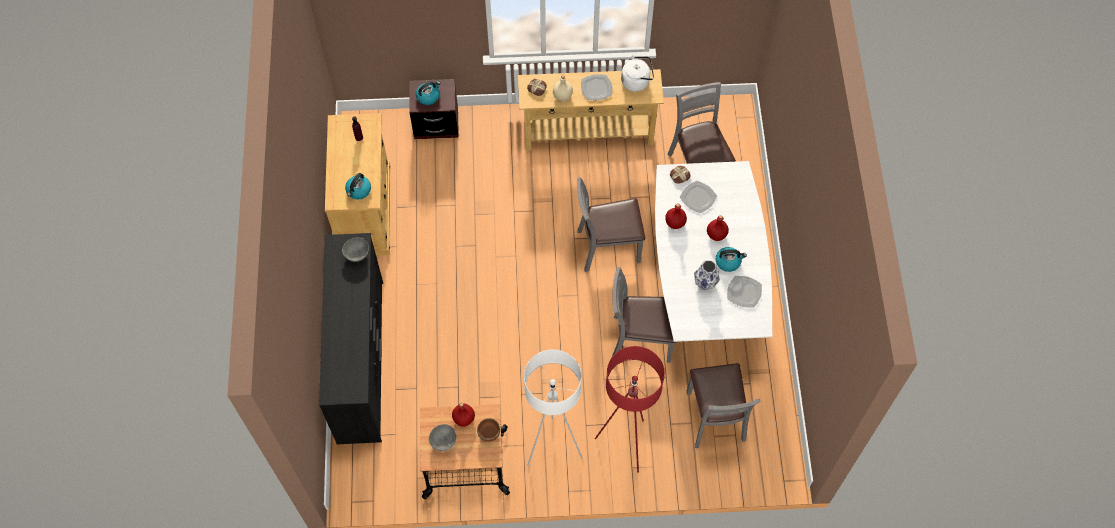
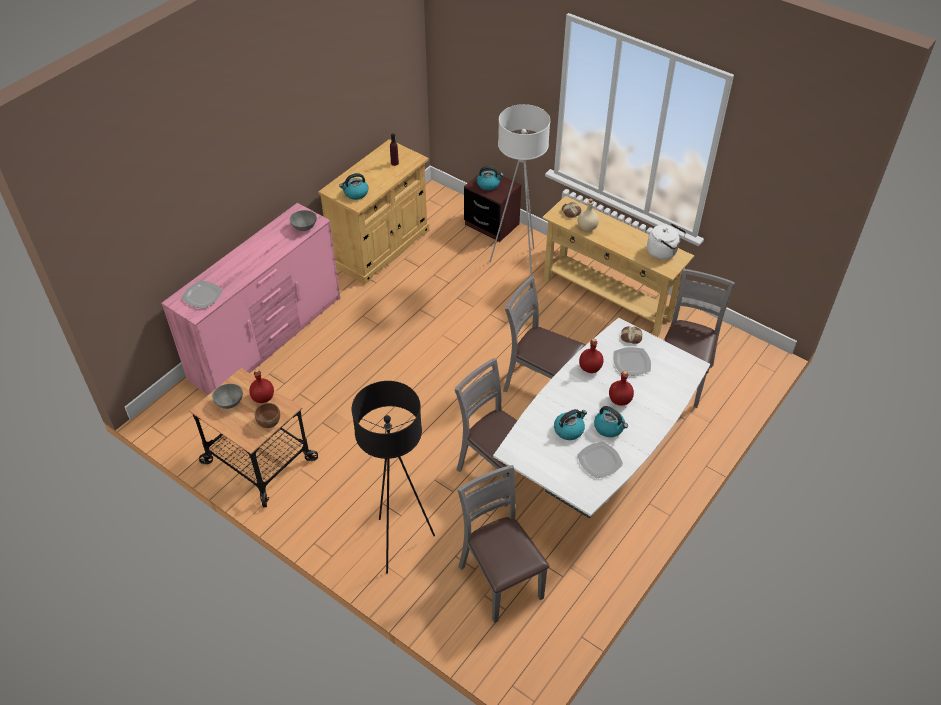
camera: 40 degrees right, 15 degrees down
black dresser [319,233,383,444] -> pink dresser [161,203,340,395]
white floor lamp [524,350,583,466] -> white floor lamp moved to [489,104,550,277]
plate [581,74,612,100] -> plate moved to [181,281,223,309]
red floor lamp [595,346,665,473] -> black floor lamp [352,381,435,574]
grey chair [686,363,761,448] -> grey chair turned 120 degrees clockwise [457,465,550,623]
vase [694,260,720,290] -> kettle [554,409,587,440]

